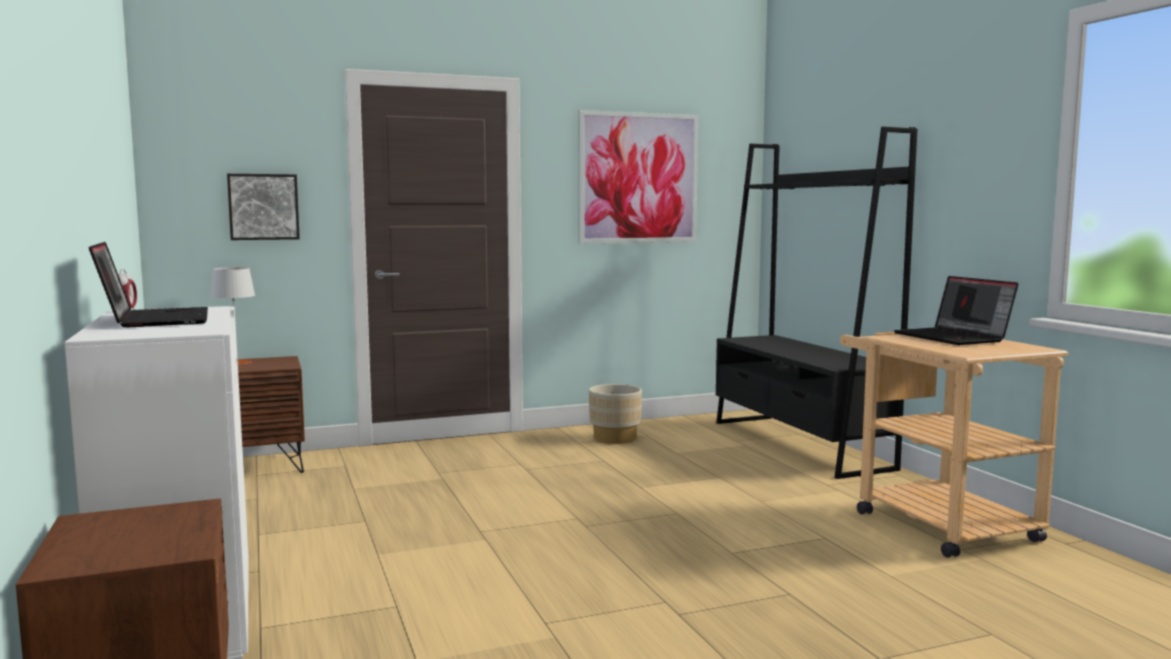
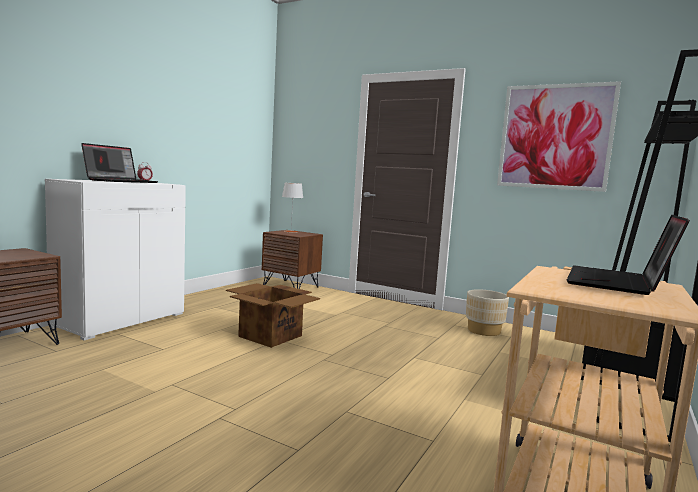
camera: 50 degrees right, 0 degrees up
picture [227,174,300,240] -> none
none -> cardboard box [226,283,320,348]

